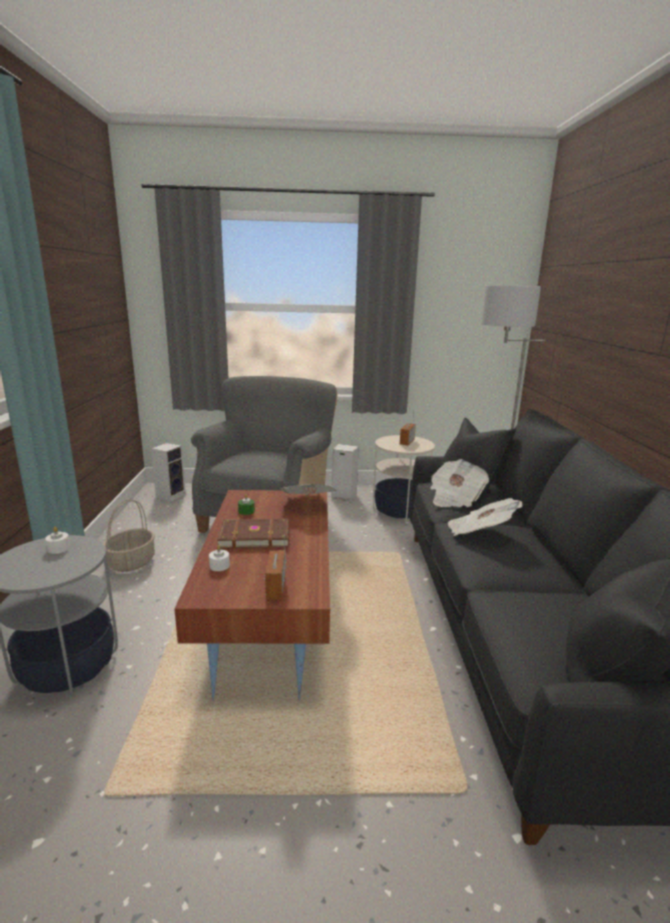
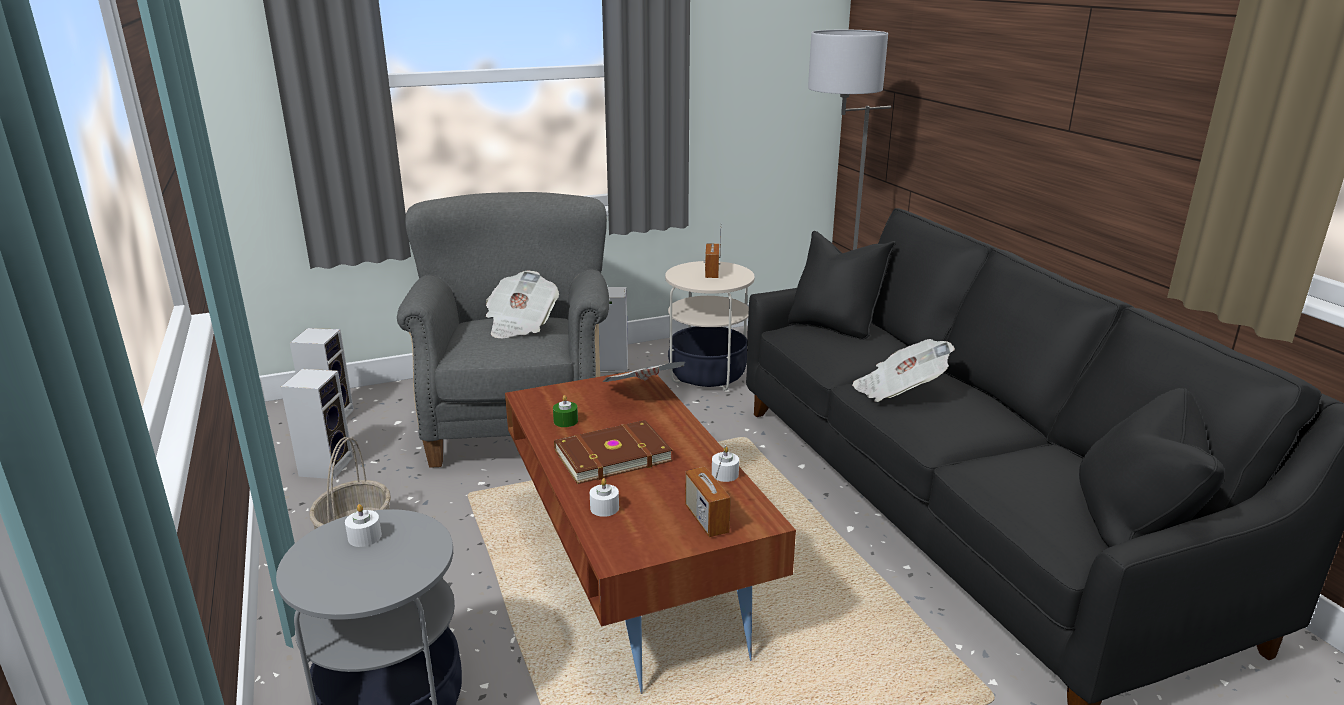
camera: 20 degrees left, 5 degrees up
newspaper [431,459,489,507] -> newspaper moved to [486,271,559,338]
none -> speaker [281,369,353,479]
none -> white candle [712,446,739,482]

